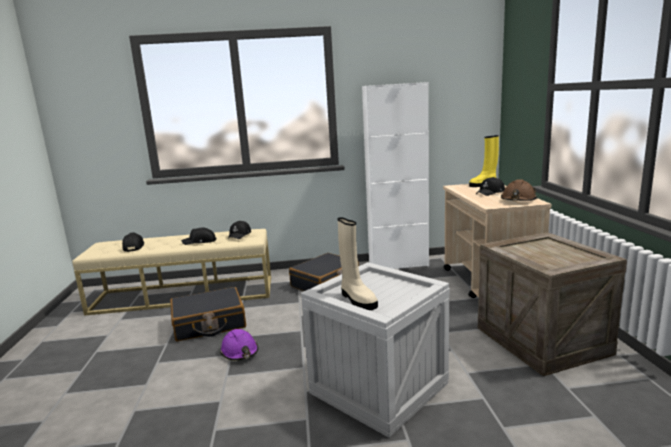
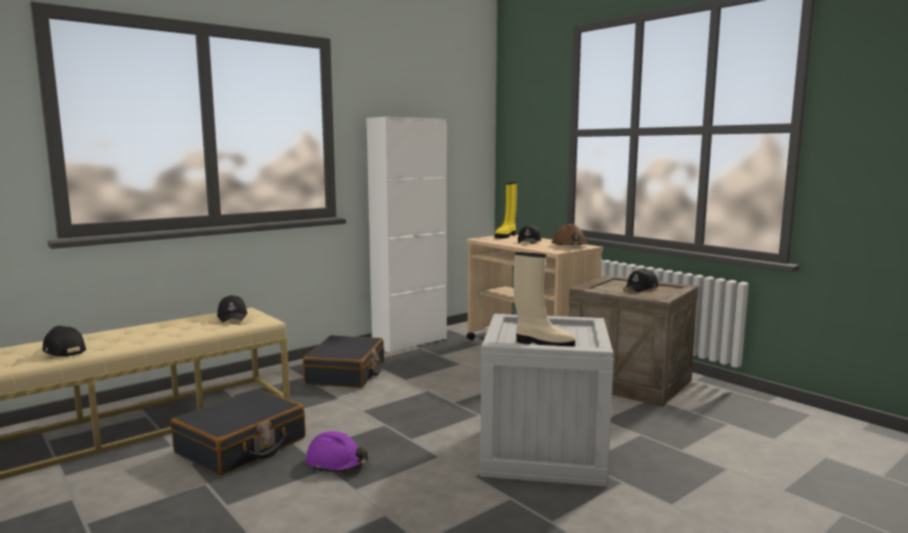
camera: 35 degrees left, 5 degrees down
black cap [181,227,217,245] -> black cap moved to [623,268,659,292]

